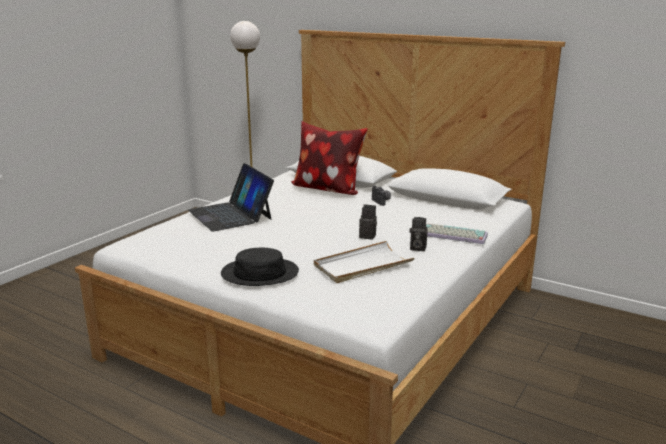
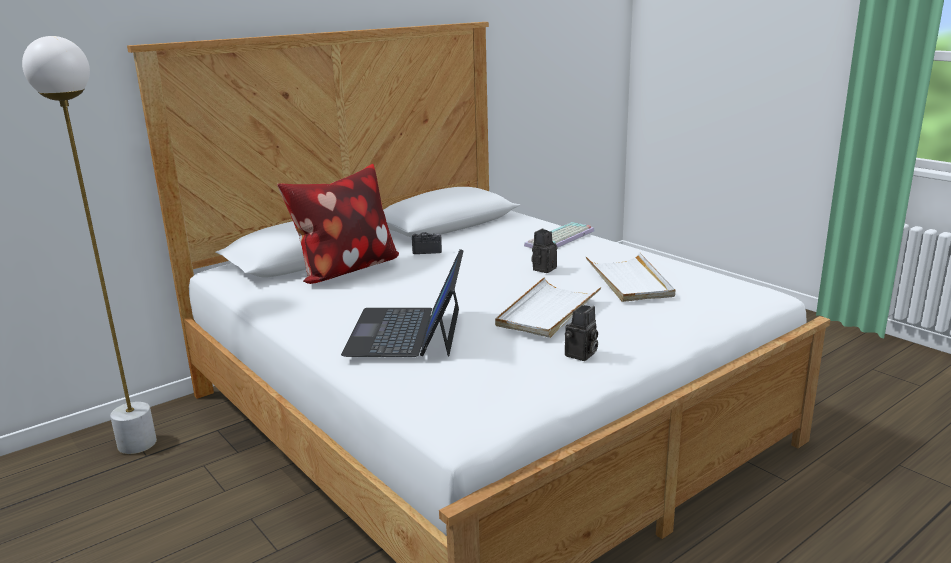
camera: 70 degrees left, 0 degrees up
laptop [188,163,274,232] -> laptop turned 105 degrees clockwise [341,249,463,357]
black hat [221,248,299,286] -> none
camera [409,217,428,251] -> camera moved to [565,305,598,361]
none -> white tray [495,277,601,338]

